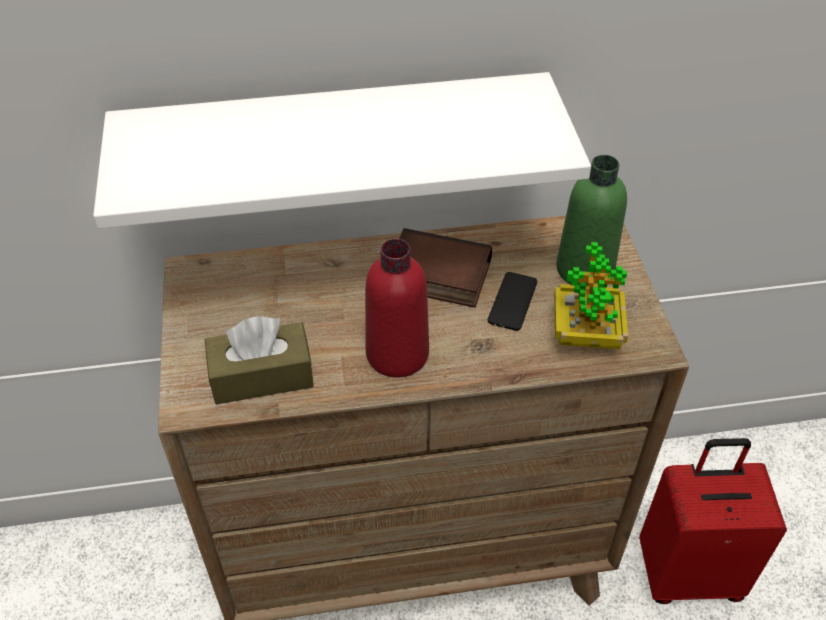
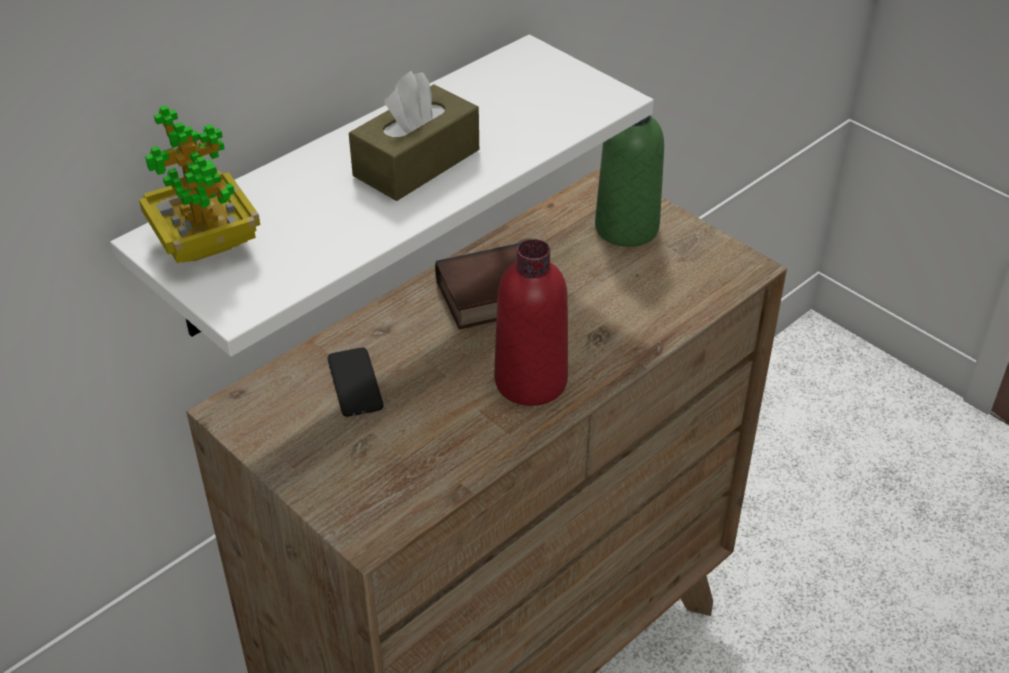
camera: 35 degrees left, 5 degrees down
brown tissue box [205,316,314,405] -> brown tissue box moved to [349,71,479,201]
phone [488,272,537,331] -> phone moved to [328,347,384,417]
potted plant [554,242,628,349] -> potted plant moved to [139,105,260,263]
red suitcase [639,438,787,604] -> none

